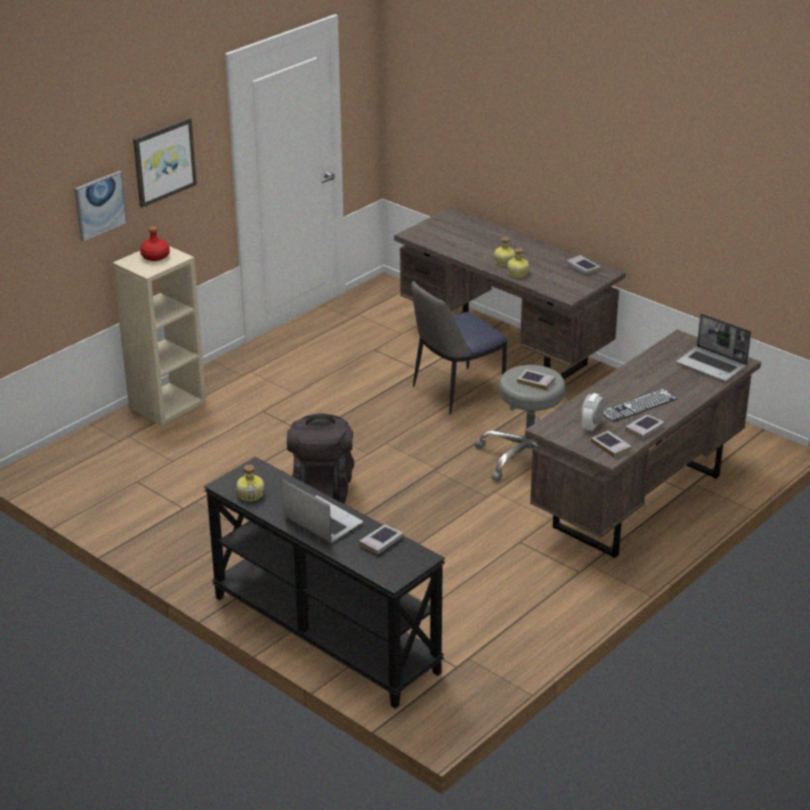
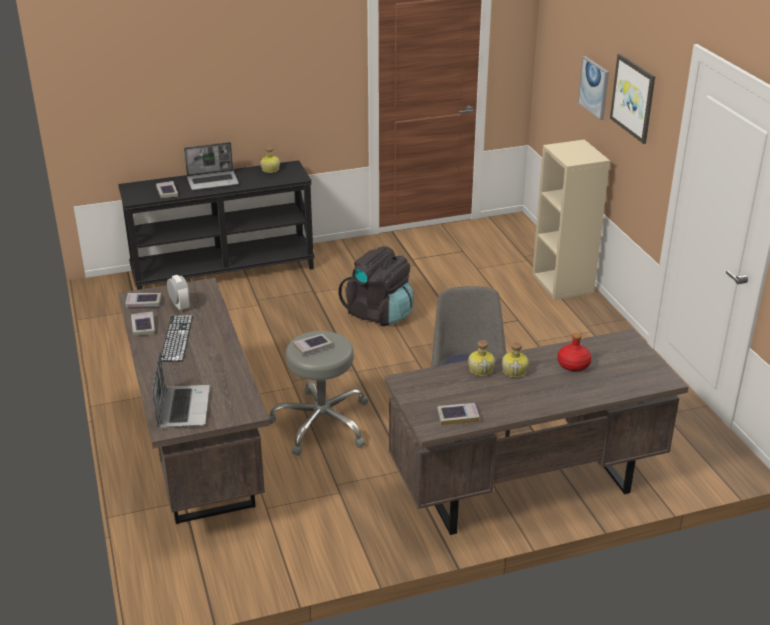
camera: 120 degrees right, 0 degrees up
red bottle [140,227,170,261] -> red bottle moved to [557,333,592,371]
laptop [676,313,751,381] -> laptop turned 105 degrees clockwise [152,352,210,428]

